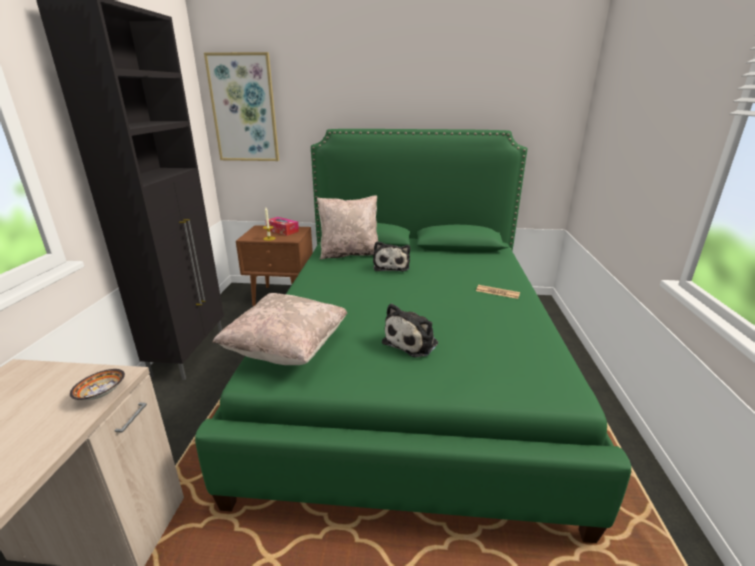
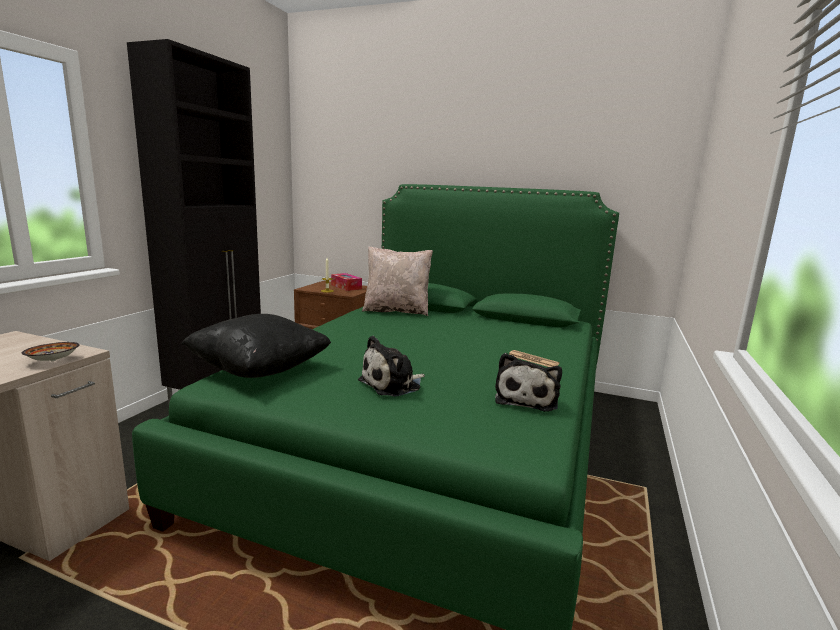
camera: 15 degrees right, 10 degrees down
picture [204,52,279,161] -> none
beige pillow [212,293,348,365] -> black pillow [182,314,331,378]
plush toy [373,241,410,272] -> plush toy moved to [495,353,562,412]

